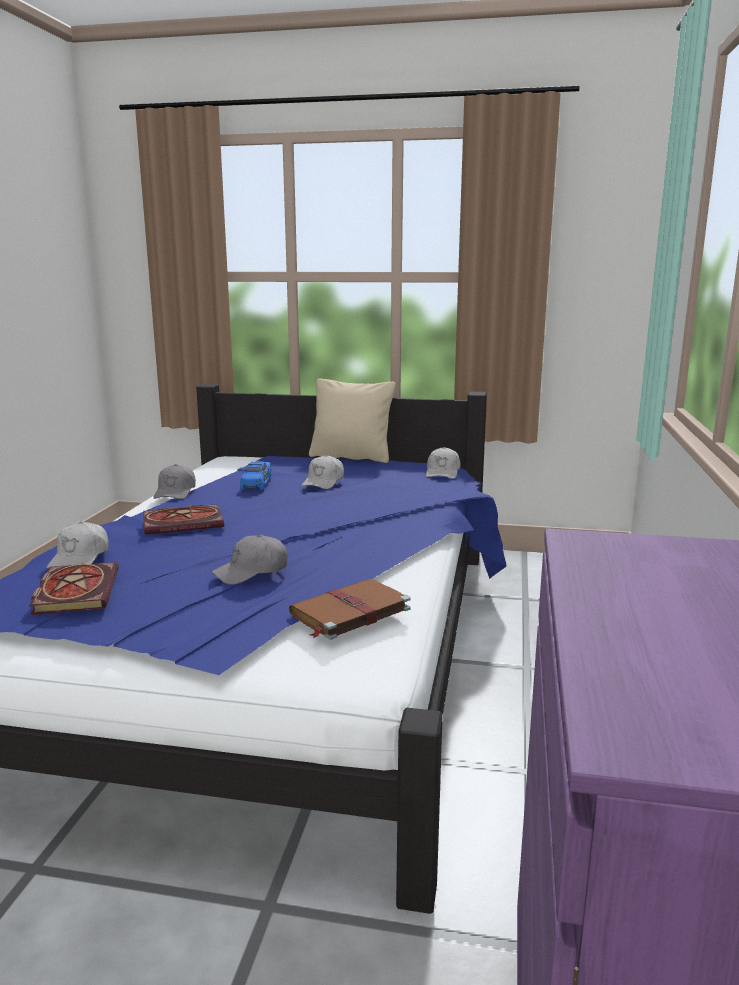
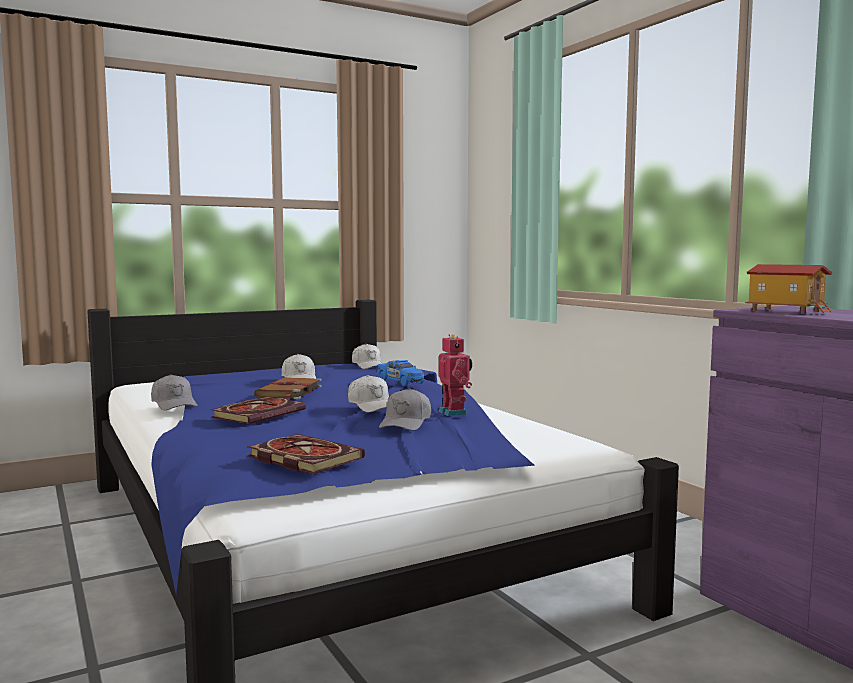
camera: 40 degrees left, 10 degrees down
white cap [47,521,109,568] -> white cap moved to [348,375,389,413]
blue toy car [240,461,271,490] -> blue toy car moved to [377,360,424,386]
brown book [289,579,411,640] -> brown book moved to [254,378,322,400]
beige pillow [309,378,396,463] -> none
none -> toy robot [439,334,472,416]
none -> toy house [745,264,832,314]

